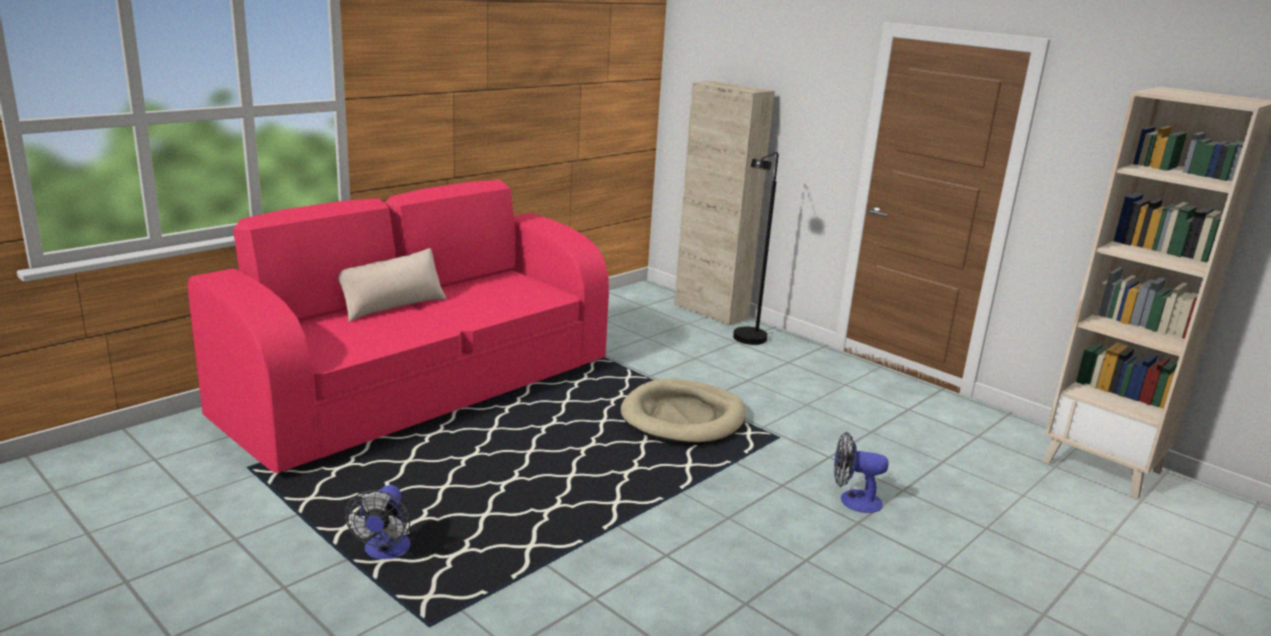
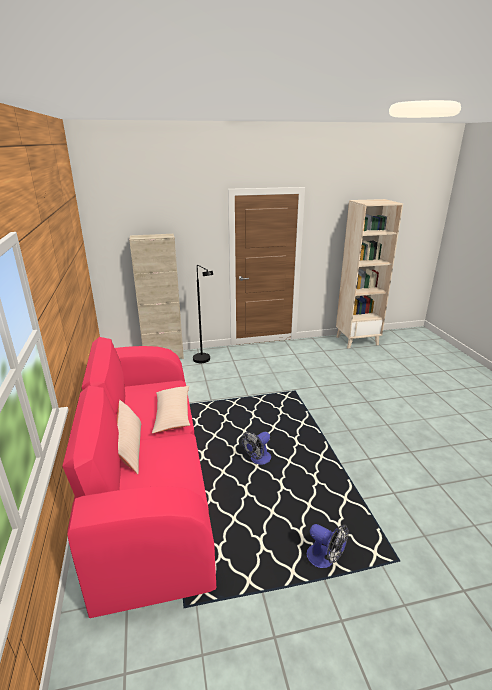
camera: 55 degrees left, 5 degrees up
beige dog bed [621,378,746,445] -> none
fan [834,432,889,513] -> fan moved to [242,432,271,465]
none -> beige pillow [152,386,190,433]

